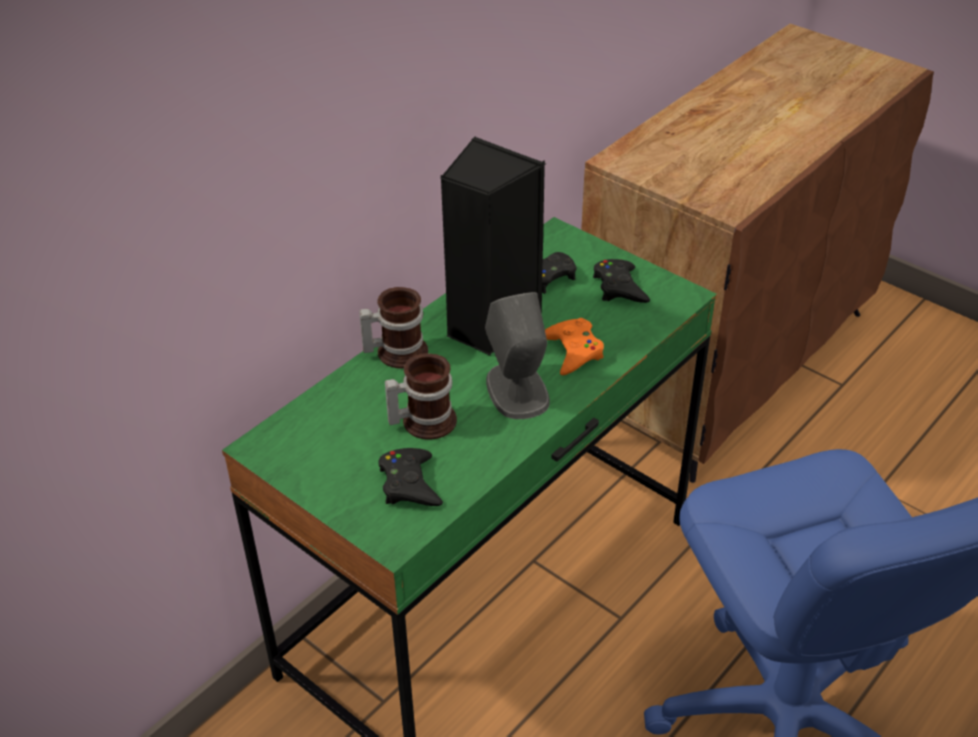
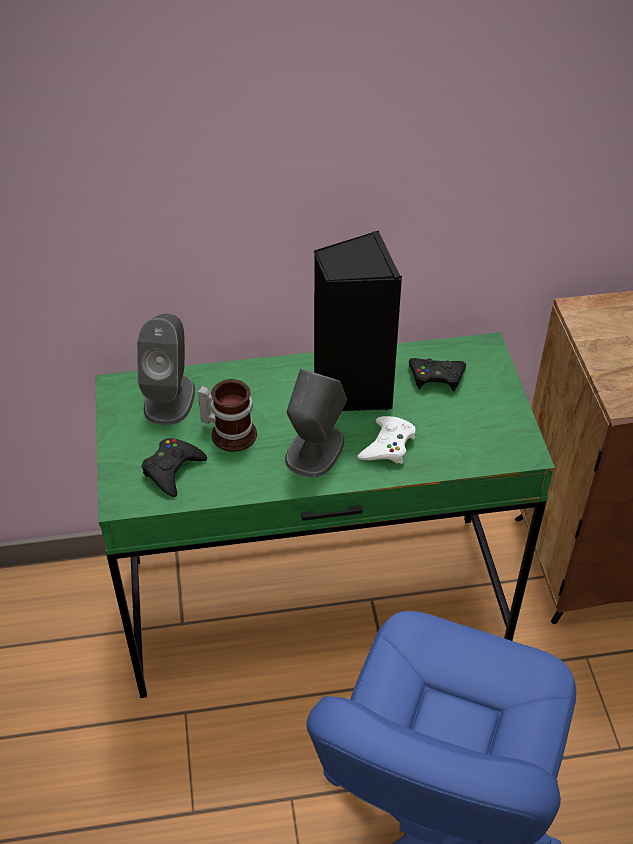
camera: 40 degrees right, 5 degrees up
mug [359,287,428,369] -> none
orange game controller [545,318,604,375] -> white game controller [357,416,416,464]
black game controller [593,259,650,303] -> none
none -> grey speaker [137,314,195,425]

